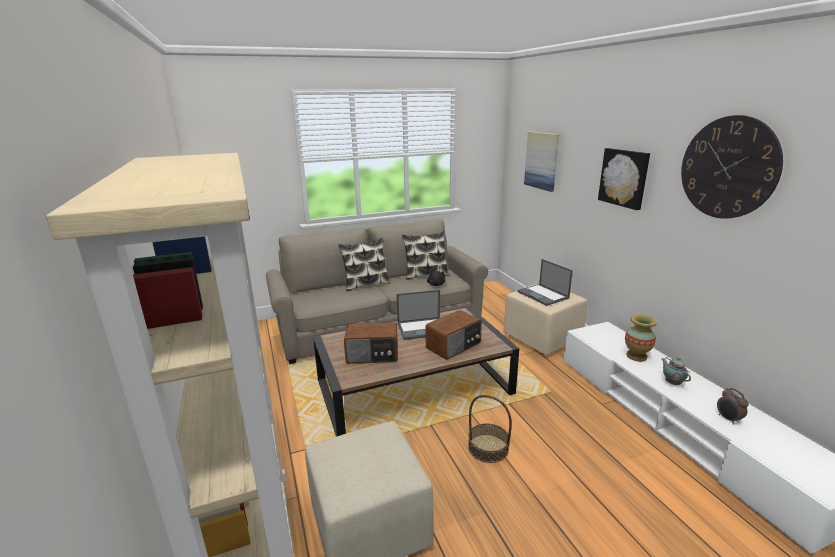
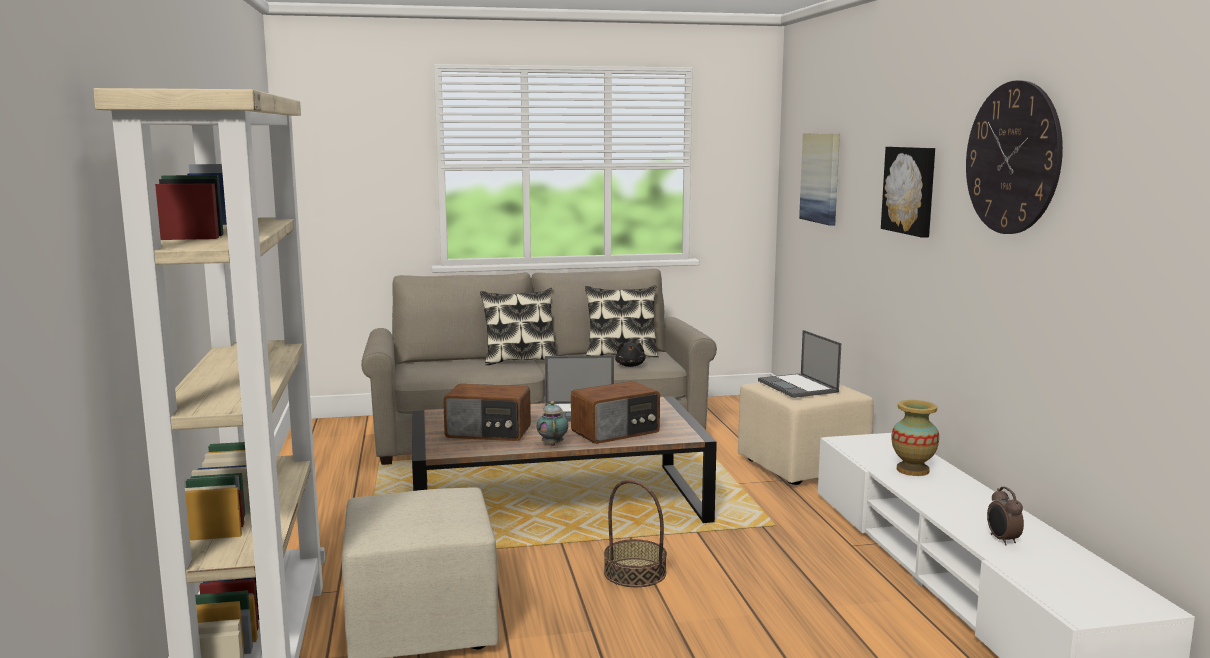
camera: 10 degrees right, 10 degrees down
teapot [662,357,691,385] -> teapot moved to [536,401,568,446]

